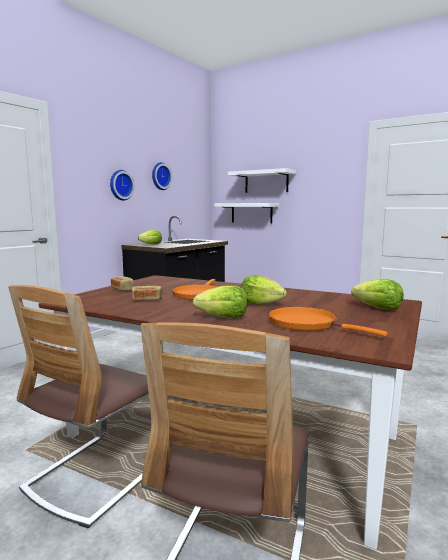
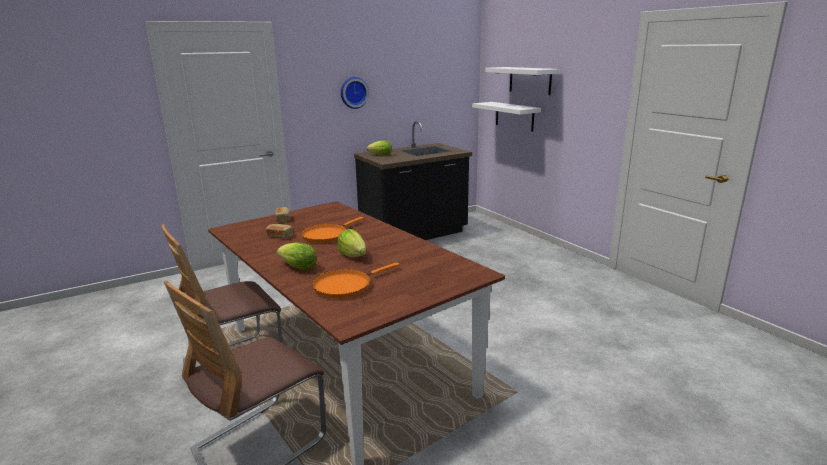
camera: 25 degrees right, 10 degrees up
wall clock [152,162,172,190] -> none
orange frying pan [269,307,387,336] -> orange frying pan turned 105 degrees counterclockwise [312,262,400,298]
lettuce [351,279,404,310] -> none

